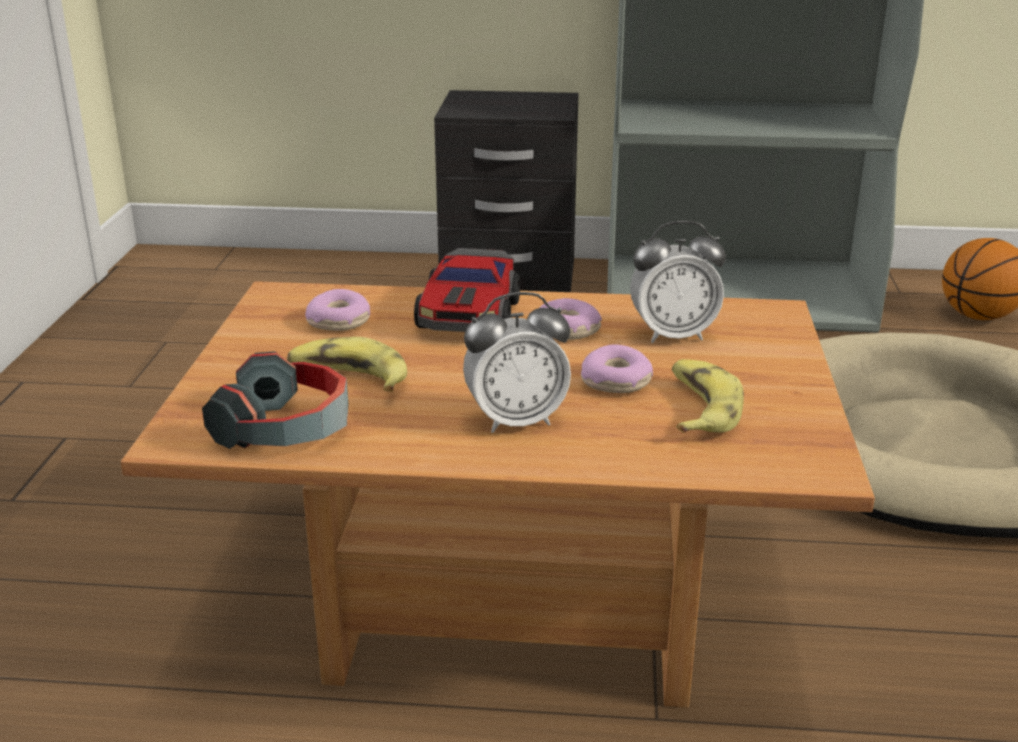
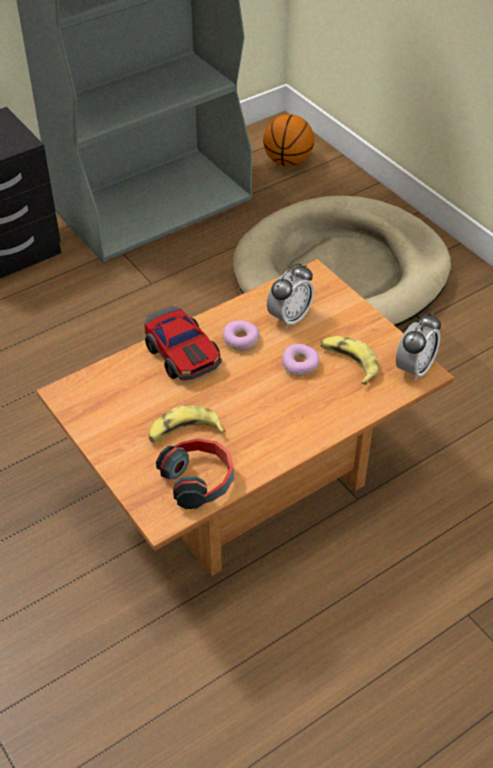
camera: 40 degrees left, 20 degrees up
donut [305,289,370,331] -> none
alarm clock [463,292,571,433] -> alarm clock moved to [396,313,441,381]

